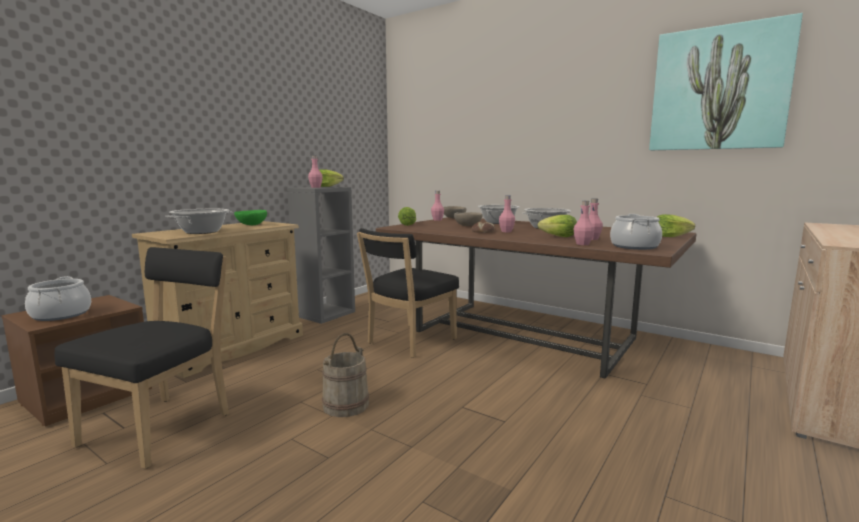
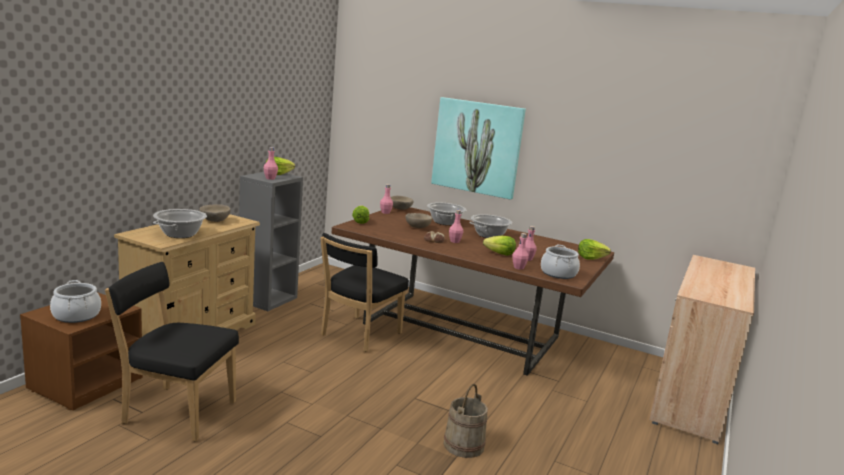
camera: 10 degrees left, 5 degrees up
black chair [55,247,229,469] -> black chair turned 90 degrees counterclockwise [105,262,239,441]
green bowl [234,210,267,225] -> beige bowl [199,204,231,222]
beige bucket [322,333,369,417] -> beige bucket moved to [443,384,488,458]
picture [649,13,803,150] -> picture moved to [431,97,526,200]

